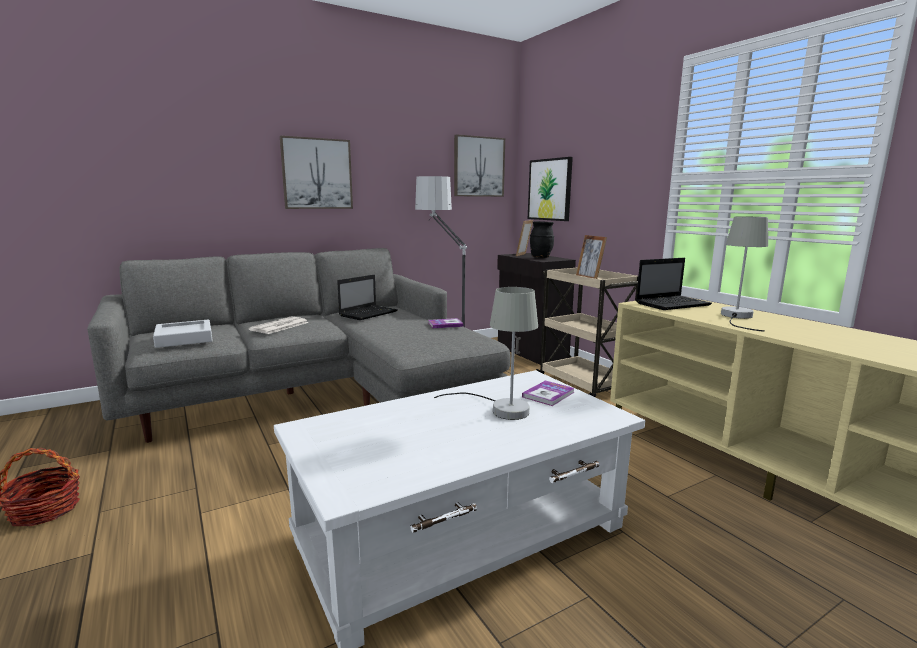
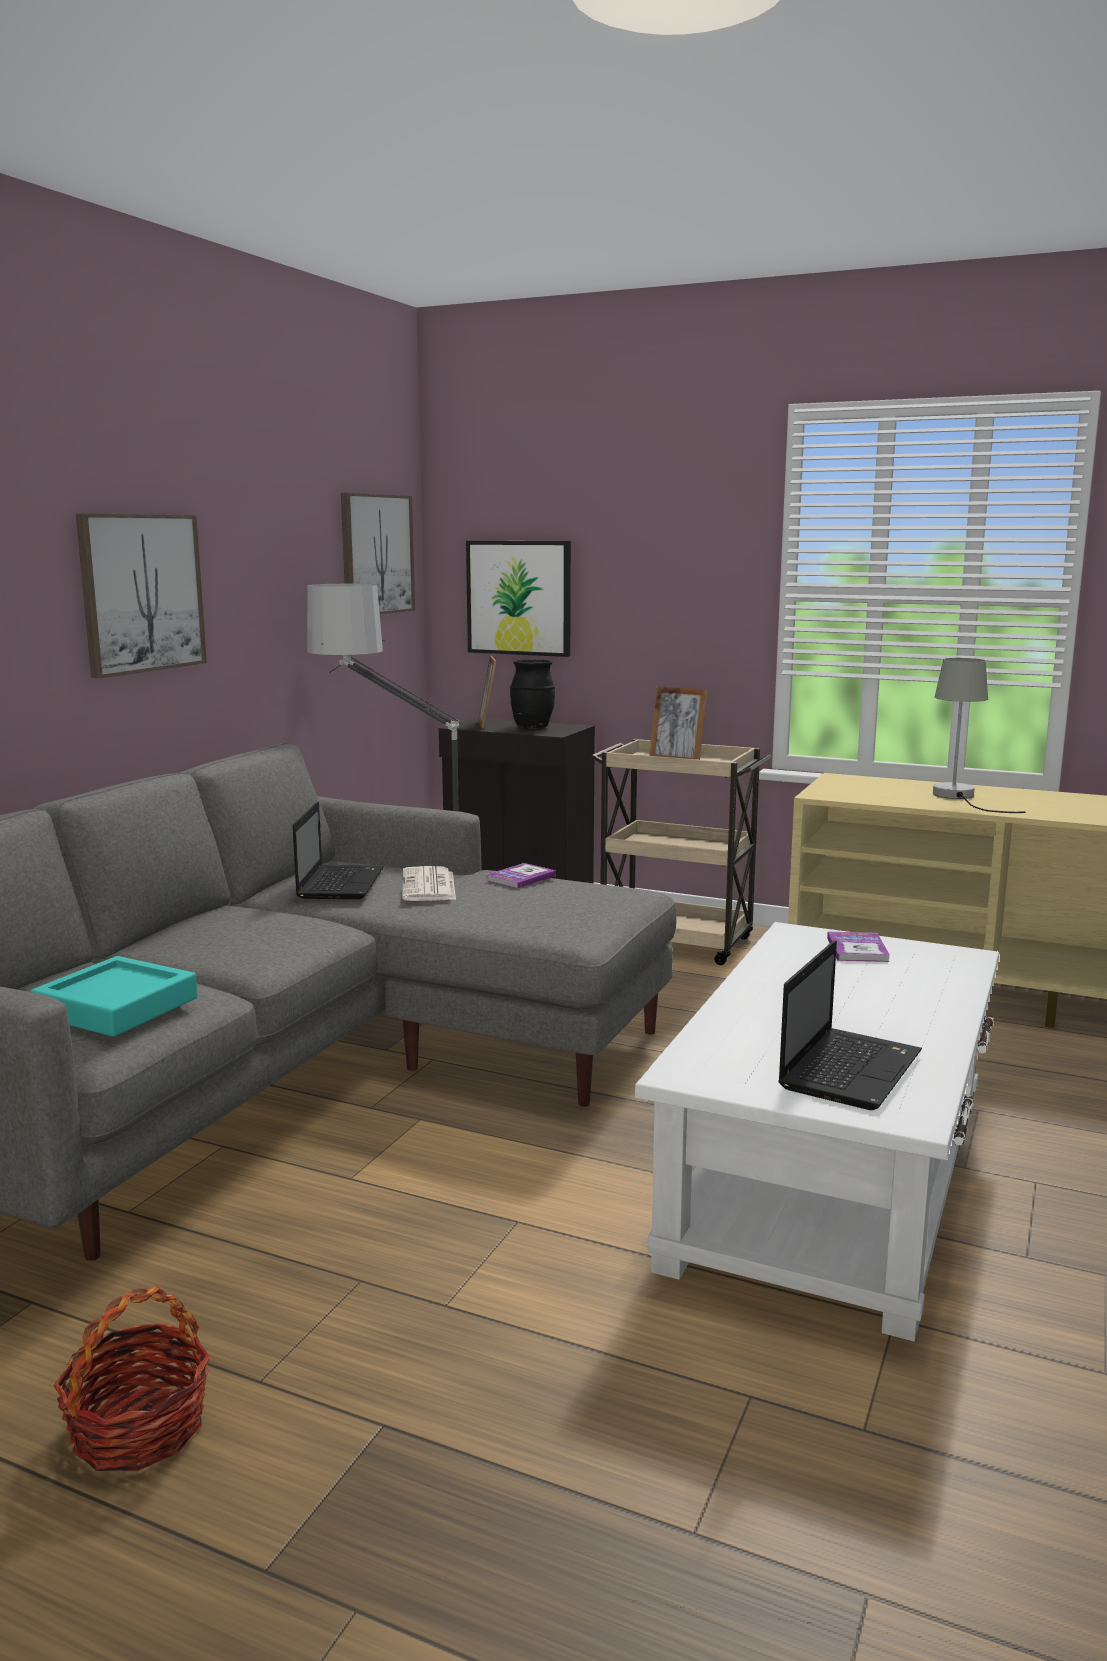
camera: 35 degrees left, 0 degrees up
grey tray [153,320,213,348] -> turquoise tray [30,956,197,1037]
newspaper [248,316,309,334] -> newspaper moved to [402,866,456,901]
grey table lamp [434,287,538,420] -> none
laptop [636,258,712,310] -> laptop moved to [778,940,922,1110]

